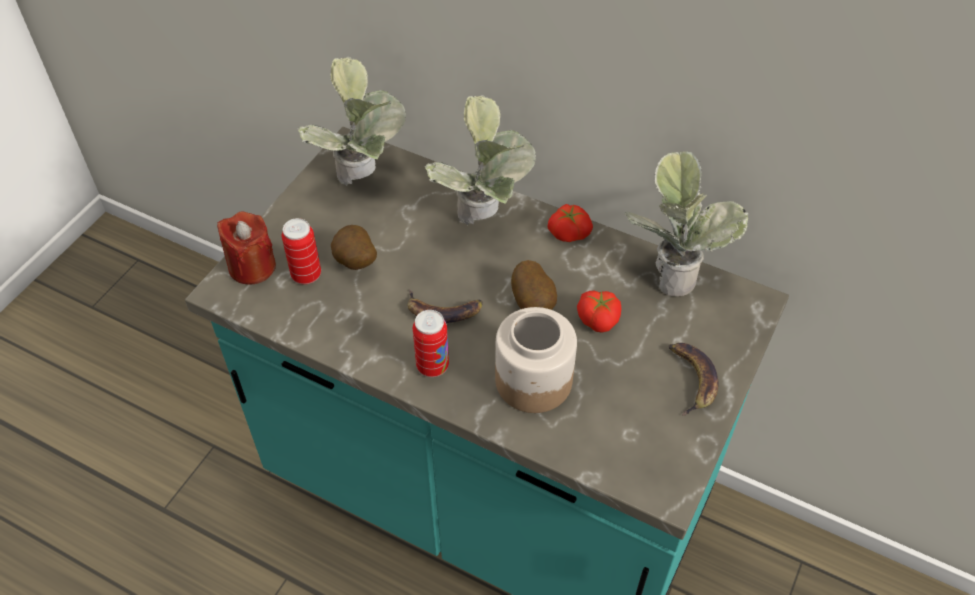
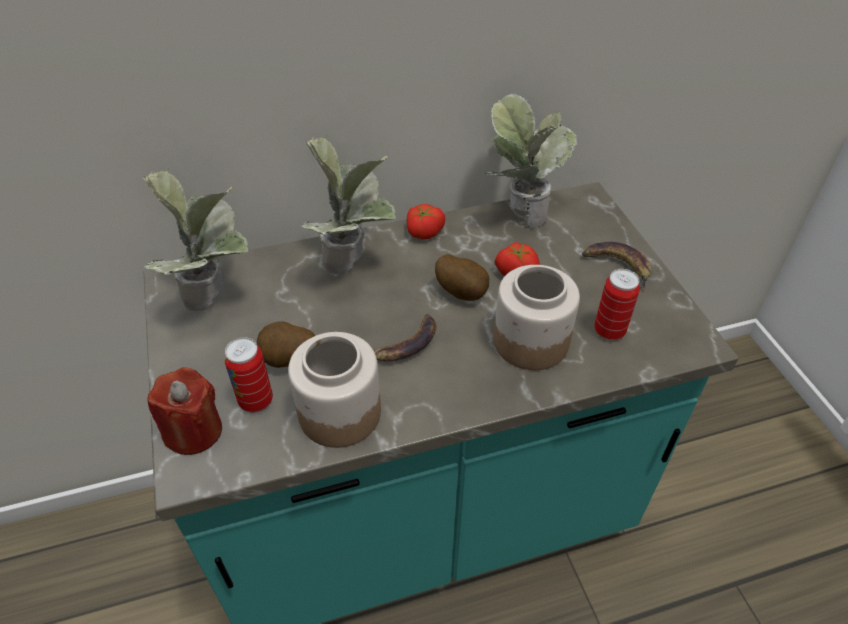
camera: 45 degrees left, 5 degrees down
can [413,310,449,377] -> can moved to [594,269,640,340]
none -> jar [288,332,381,448]

